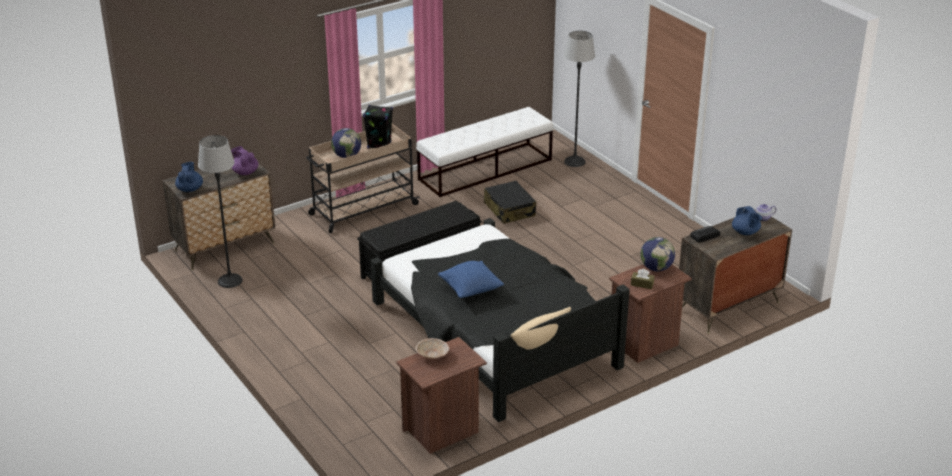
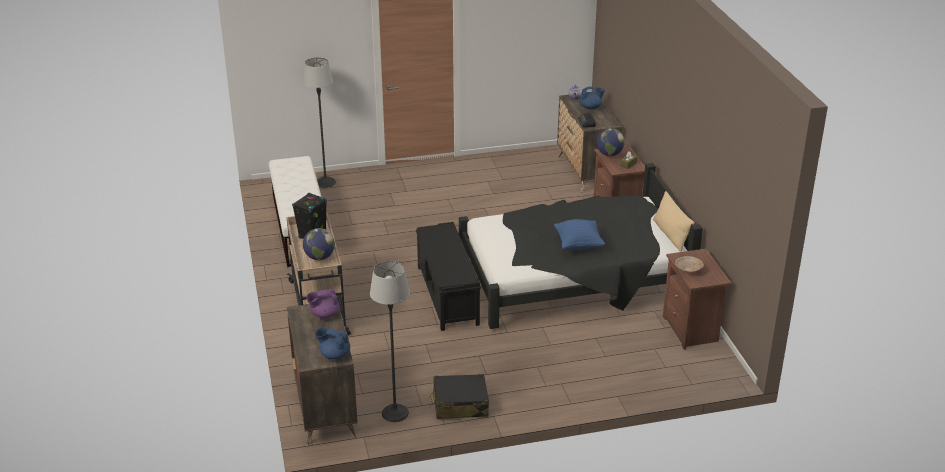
camera: 70 degrees left, 0 degrees up
black suitcase [484,181,536,224] -> black suitcase moved to [430,374,489,419]

